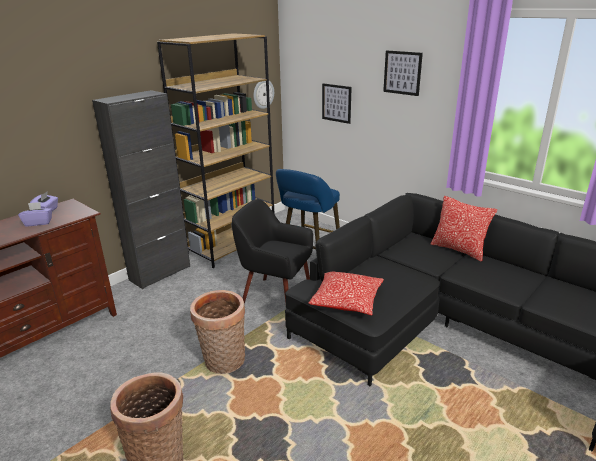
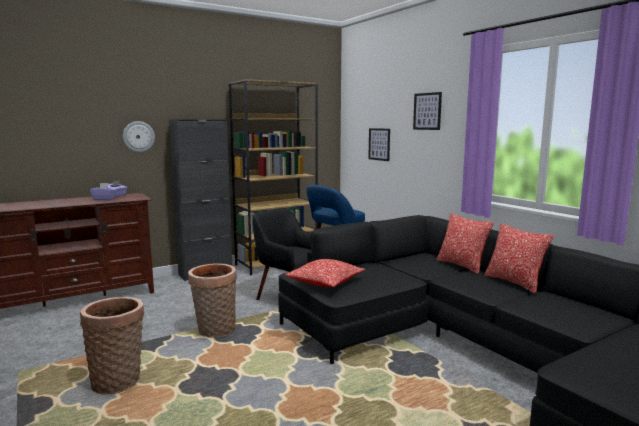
camera: 15 degrees right, 15 degrees down
wall clock [253,81,274,109] -> wall clock moved to [123,121,155,152]
none -> pillow [484,224,554,294]

